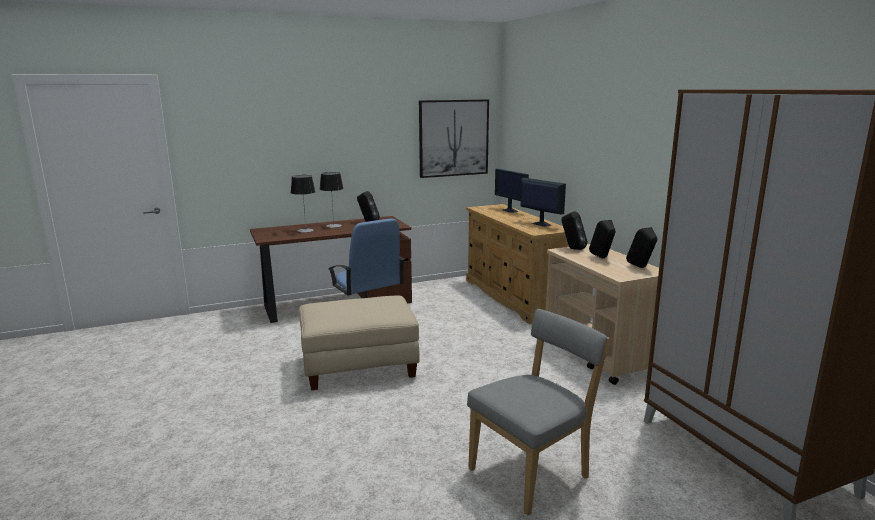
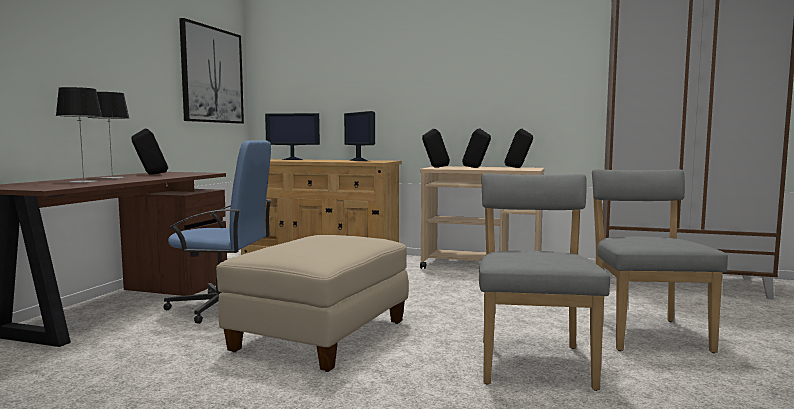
camera: 50 degrees left, 10 degrees down
monitor [521,178,566,227] -> monitor turned 120 degrees counterclockwise [344,111,375,161]
none -> grey chair [479,173,610,391]

